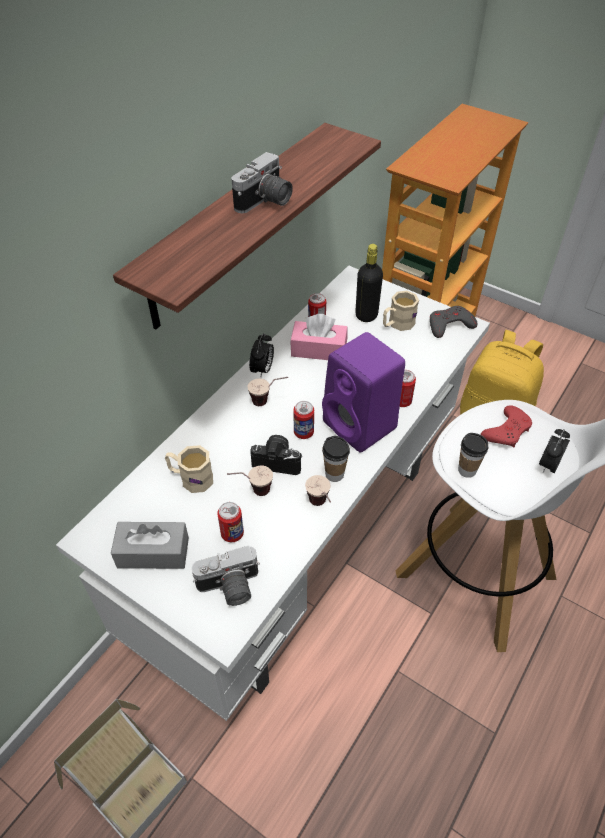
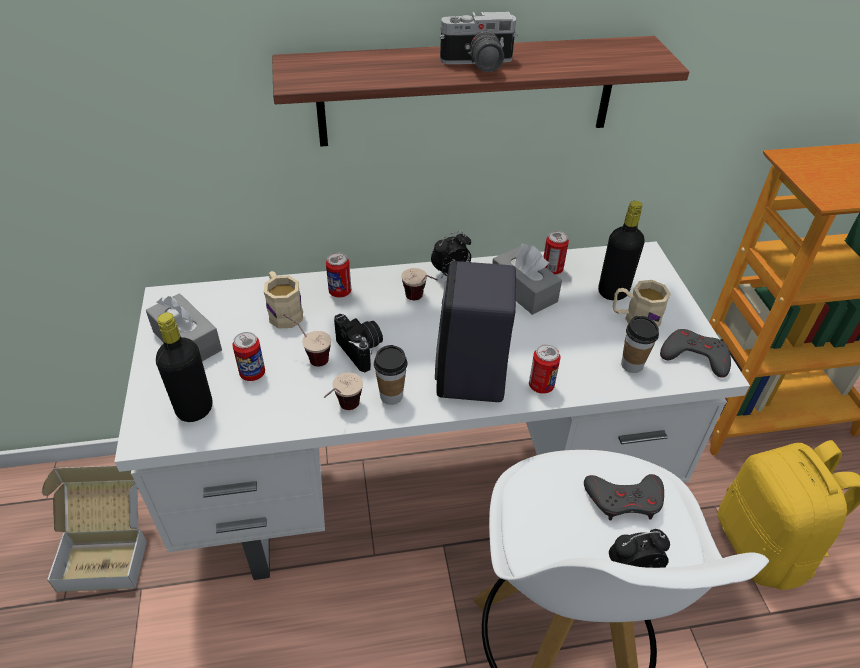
camera: 45 degrees right, 5 degrees down
camera [192,546,260,606] -> black bottle [156,313,213,422]
pink tissue box [290,314,348,360] -> grey tissue box [492,243,562,315]
can [293,401,314,439] -> can moved to [326,253,351,297]
purple speaker [322,332,405,453] -> black speaker [435,261,516,402]
cup [458,433,488,478] -> cup moved to [621,316,659,373]
red game controller [481,405,532,448] -> grey game controller [584,474,664,520]

